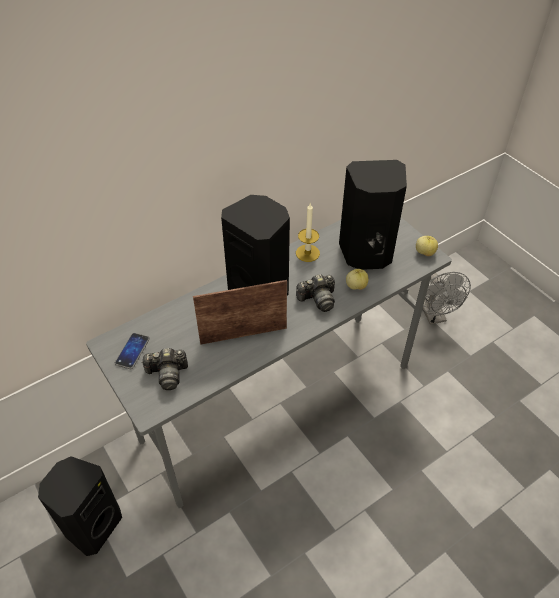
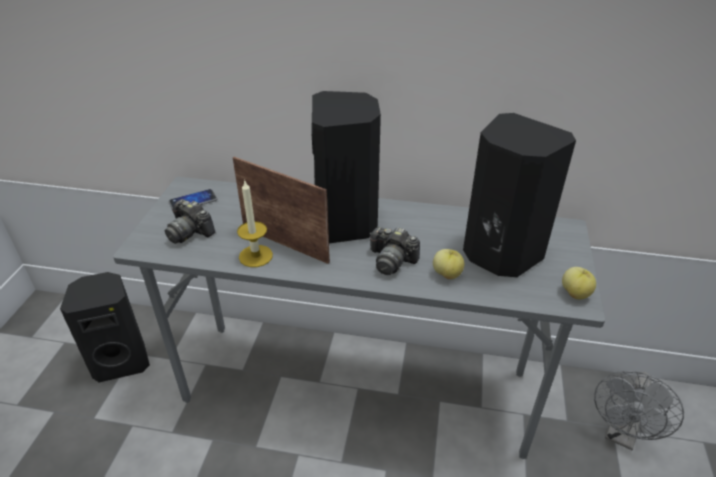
camera: 45 degrees right, 10 degrees down
candle [296,203,320,262] -> candle moved to [237,179,273,267]

